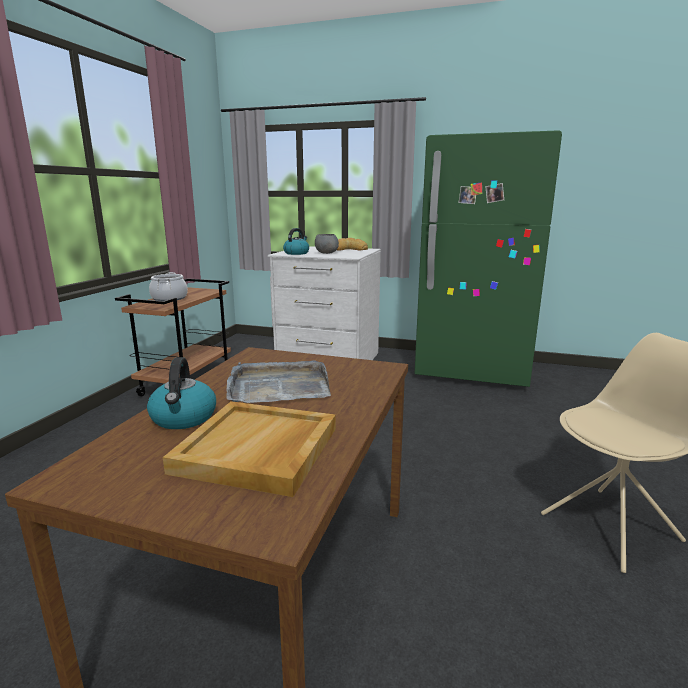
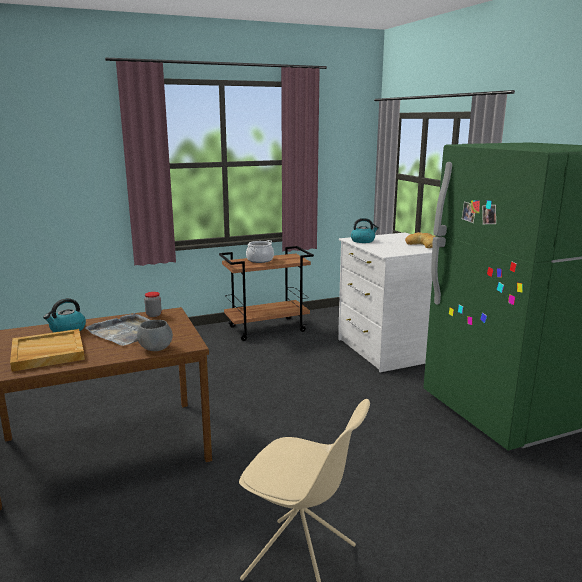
camera: 50 degrees right, 0 degrees up
grey bowl [315,234,339,254] -> grey bowl moved to [137,320,173,351]
none -> jar [145,292,162,317]

